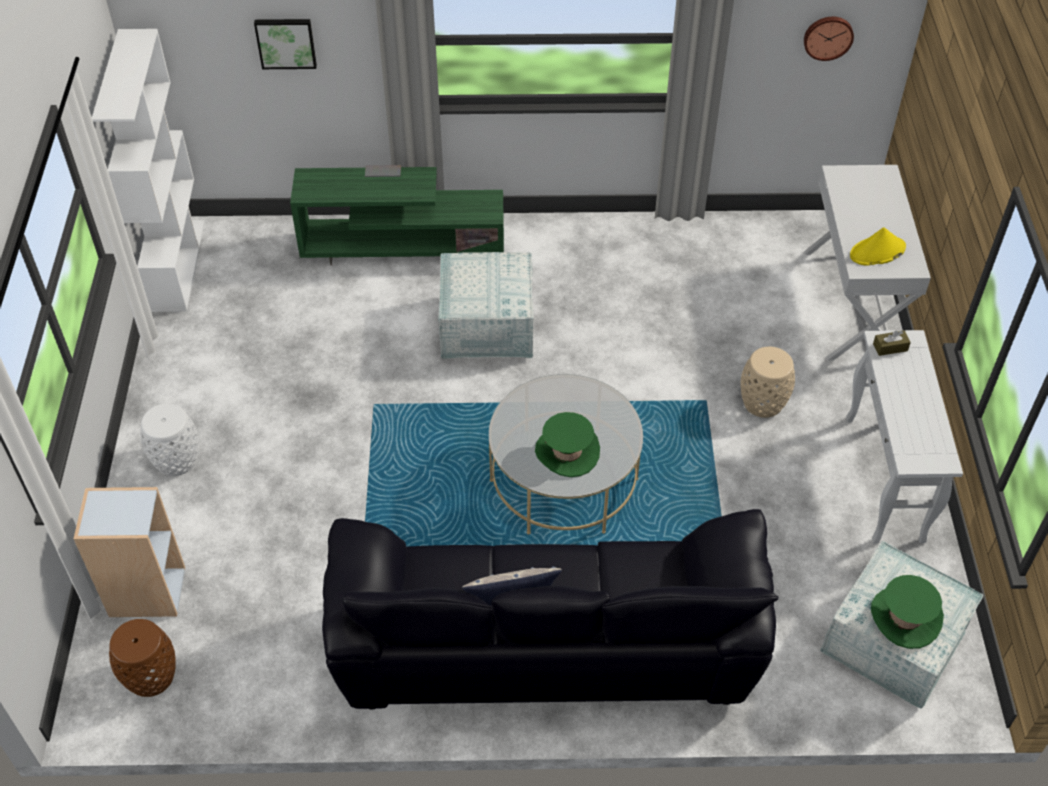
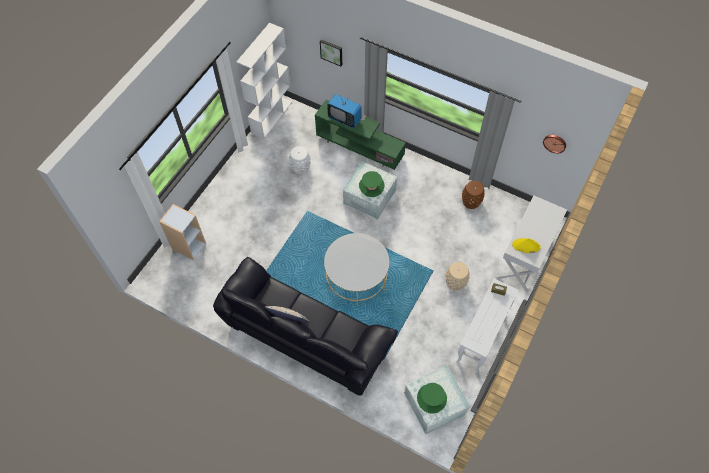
camera: 30 degrees right, 10 degrees up
brown stool [109,619,176,697] -> brown stool moved to [462,181,485,209]
white stool [140,403,199,476] -> white stool moved to [289,146,311,174]
green hat [535,412,600,477] -> green hat moved to [359,171,385,197]
none -> television [327,94,362,128]

